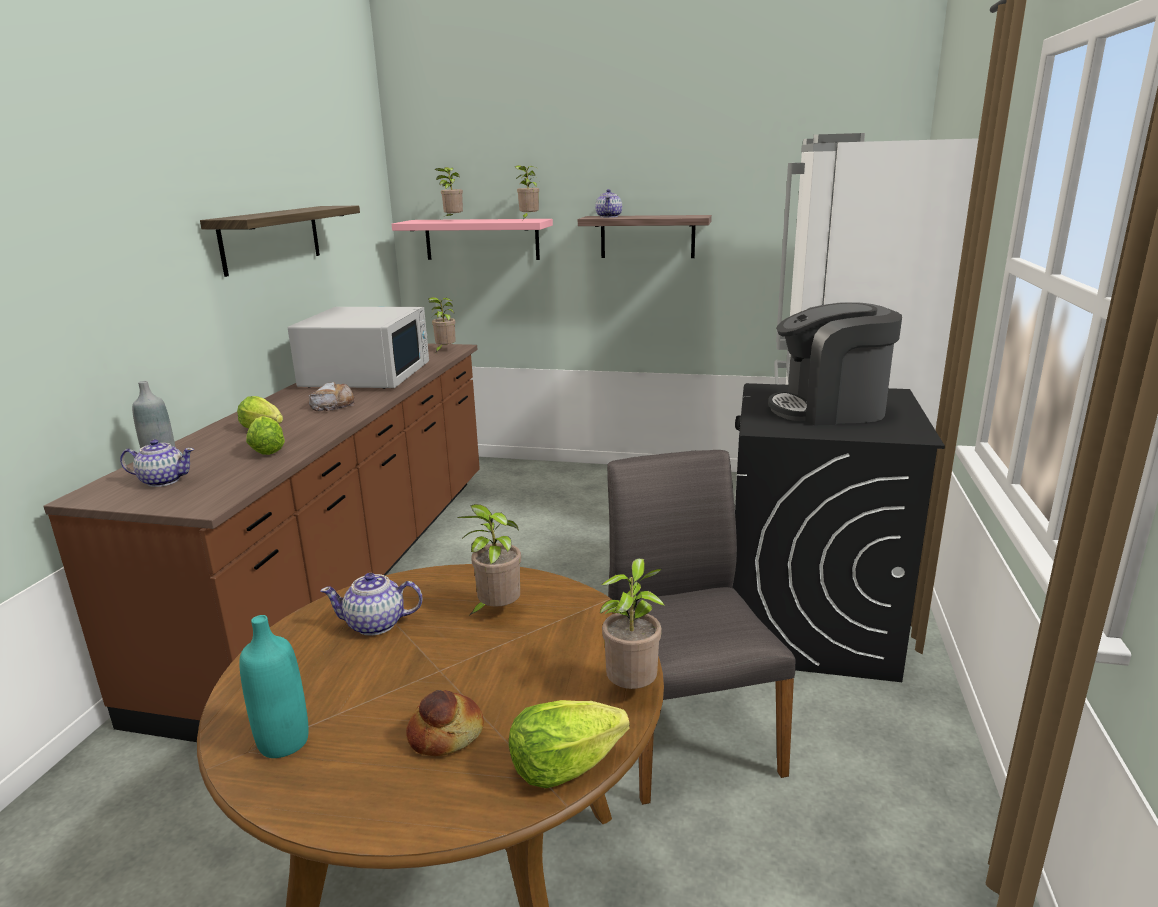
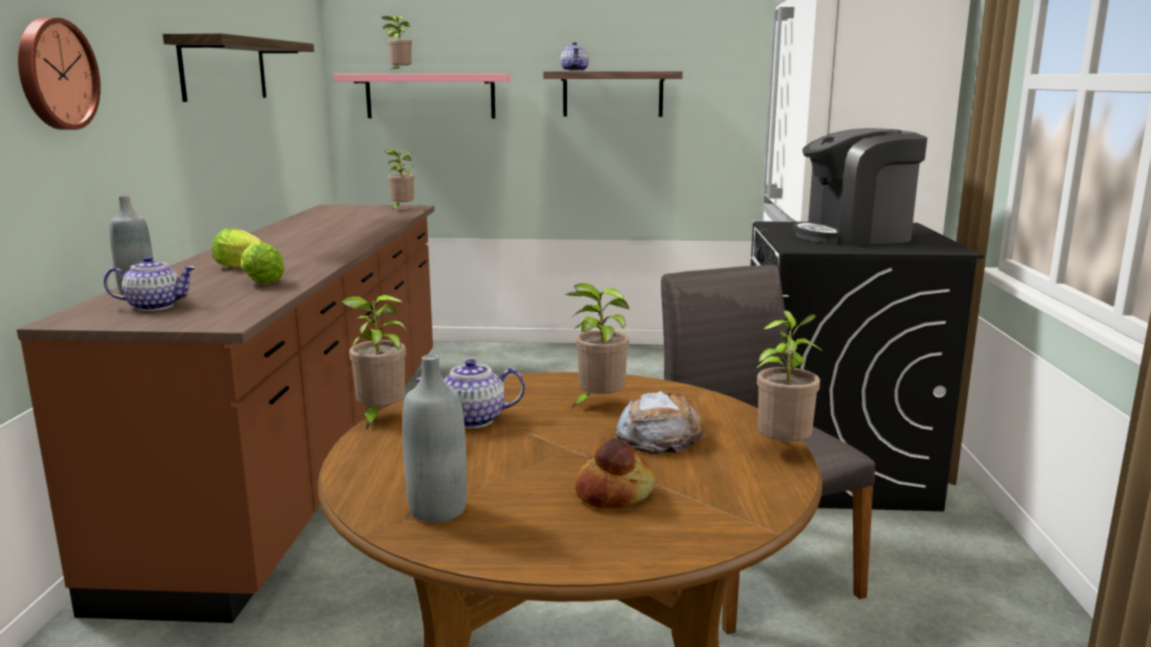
camera: 10 degrees left, 5 degrees down
turquoise bottle [239,615,309,758] -> grey bottle [402,355,467,523]
white microwave [288,307,429,389] -> none
bread [309,382,355,411] -> bread moved to [615,391,706,454]
lettuce [509,700,630,788] -> none
potted plant [515,165,540,220] -> potted plant moved to [341,295,407,429]
none -> wall clock [18,18,101,130]

